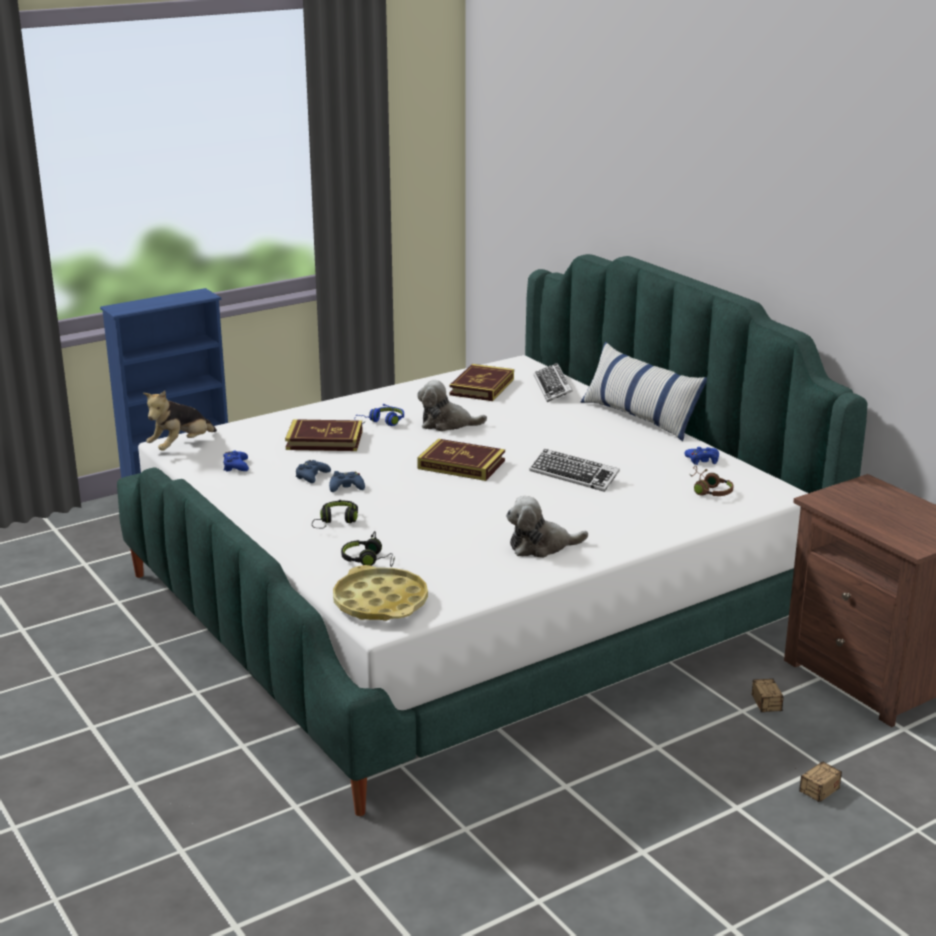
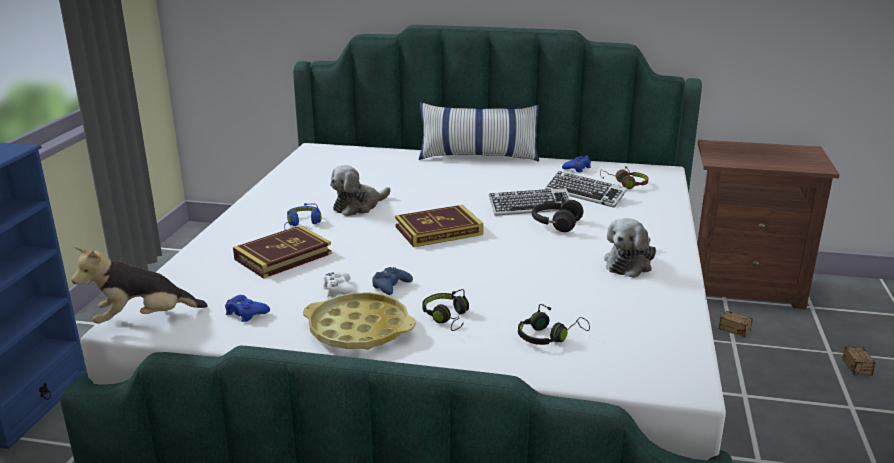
camera: 45 degrees left, 0 degrees up
plush toy [143,391,217,451] -> plush toy turned 75 degrees clockwise [72,247,208,324]
blue game controller [296,460,331,483] -> white game controller [323,272,357,298]
yellow tray [333,565,428,621] -> yellow tray moved to [303,292,416,350]
book [449,364,514,401] -> none
keyboard [534,363,573,402] -> keyboard moved to [545,171,628,208]
none -> black headphones [532,200,583,232]

